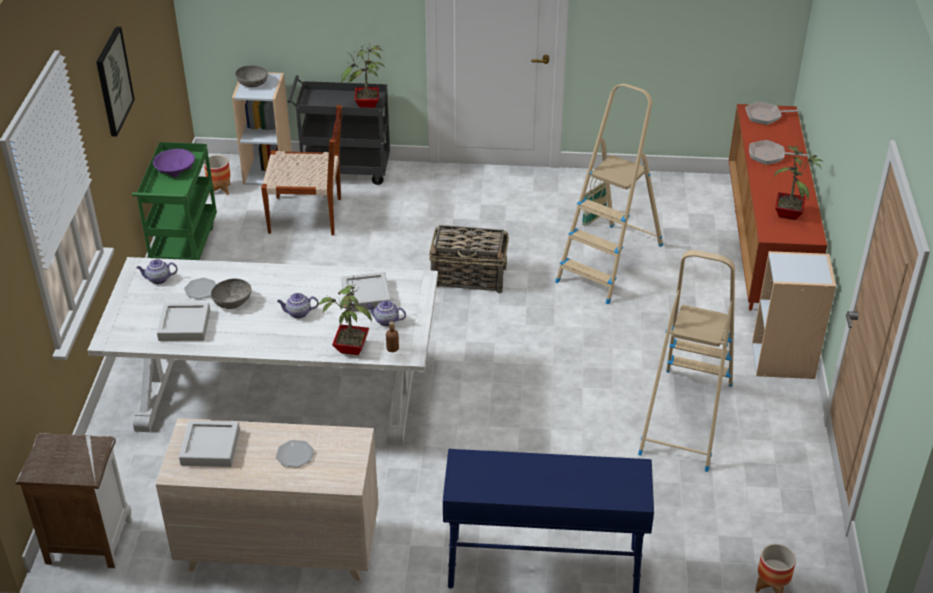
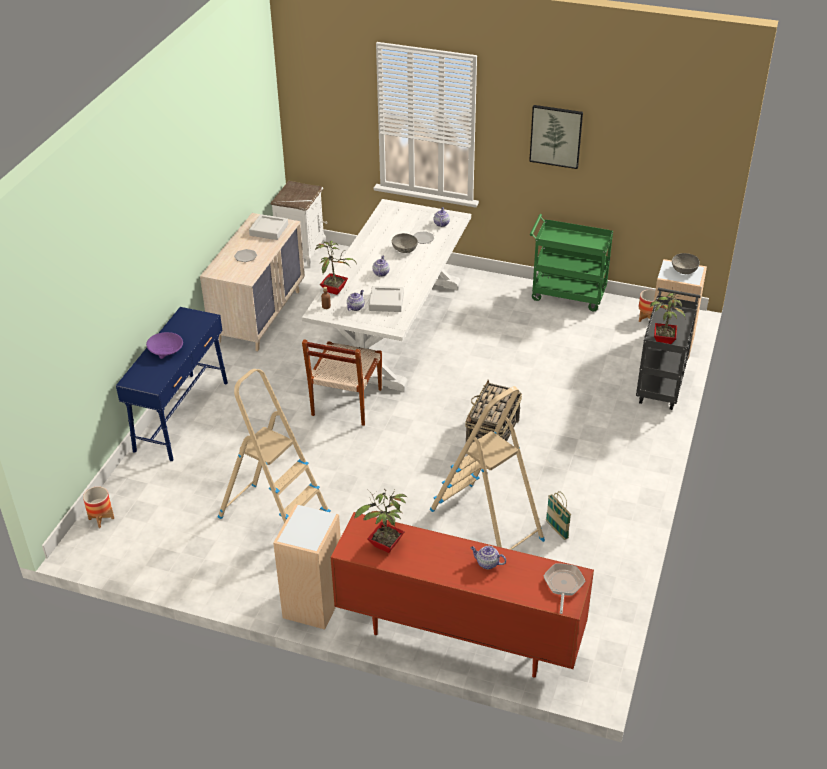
camera: 105 degrees right, 0 degrees up
purple bowl [153,149,195,177] -> purple bowl moved to [146,332,183,359]
grey tray [157,303,210,341] -> none
chair [261,105,342,235] -> chair moved to [302,339,382,426]
frying pan [749,140,808,165] -> teapot [470,546,506,569]

